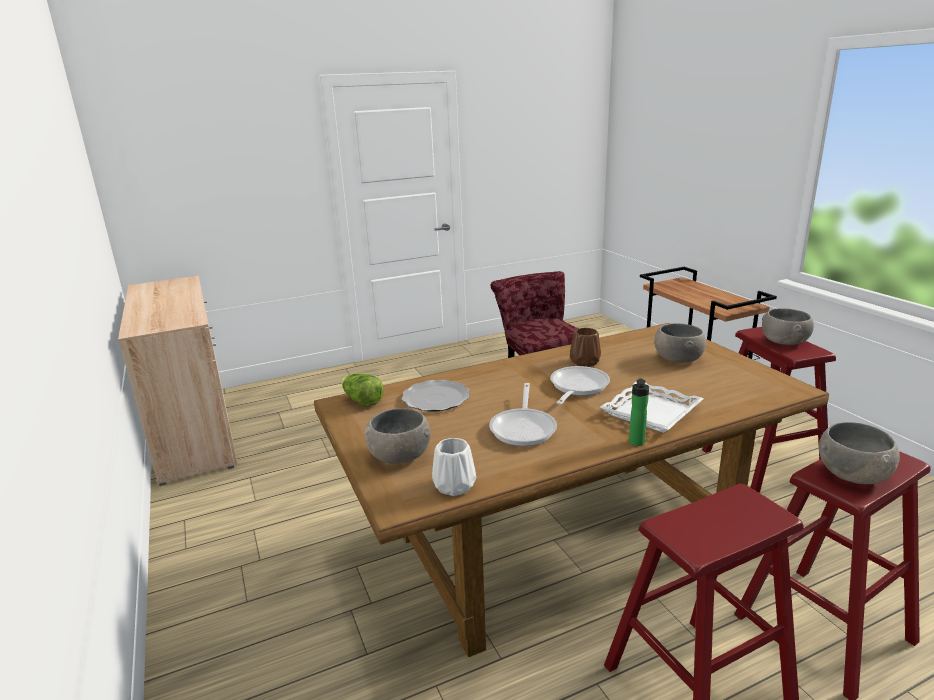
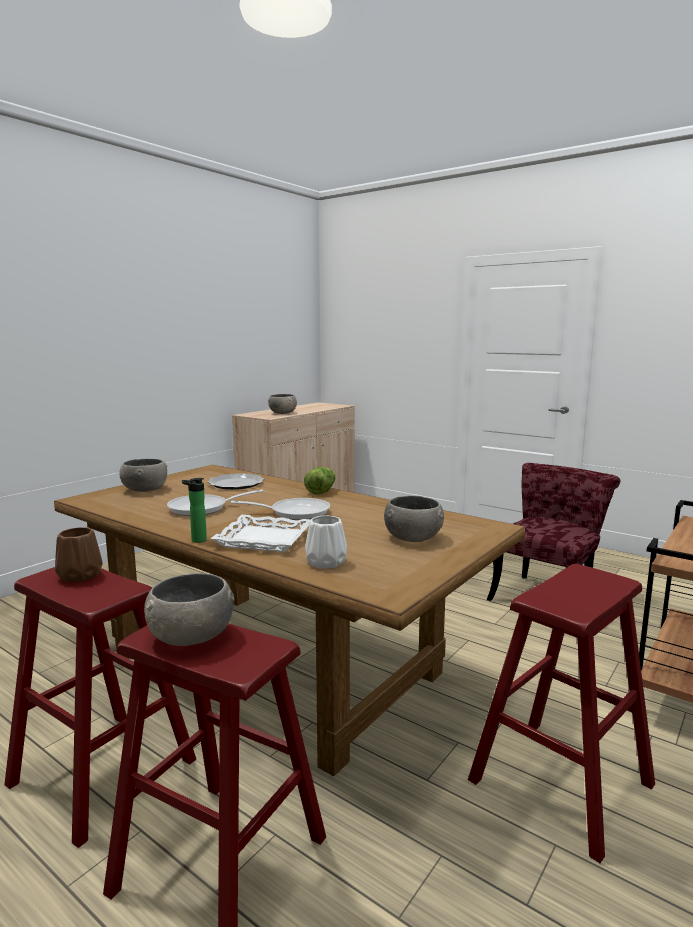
camera: 60 degrees right, 10 degrees down
lettuce [341,373,384,407] -> lettuce moved to [304,467,335,495]
white vase [432,438,476,496] -> white vase moved to [305,515,347,569]
brown vase [570,328,601,367] -> brown vase moved to [55,527,103,582]
grey bowl [762,308,814,345] -> grey bowl moved to [268,394,297,414]

